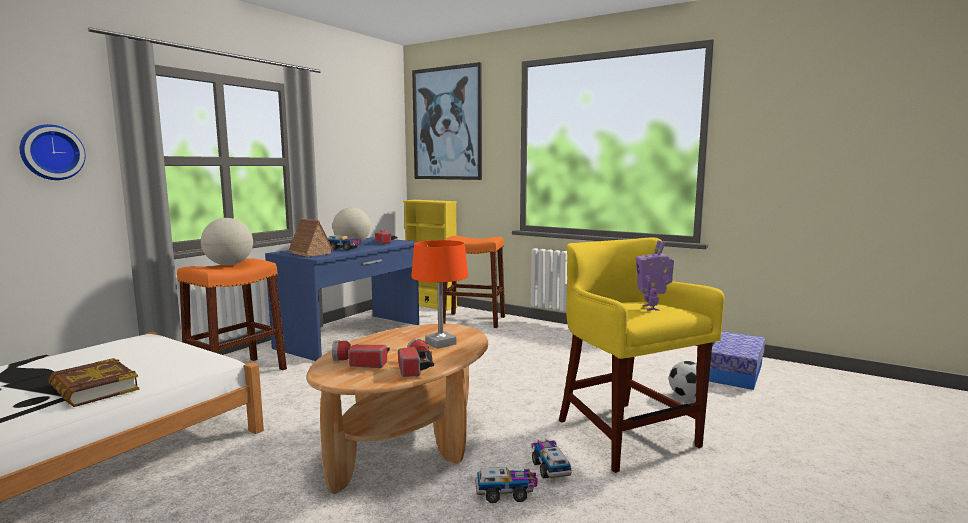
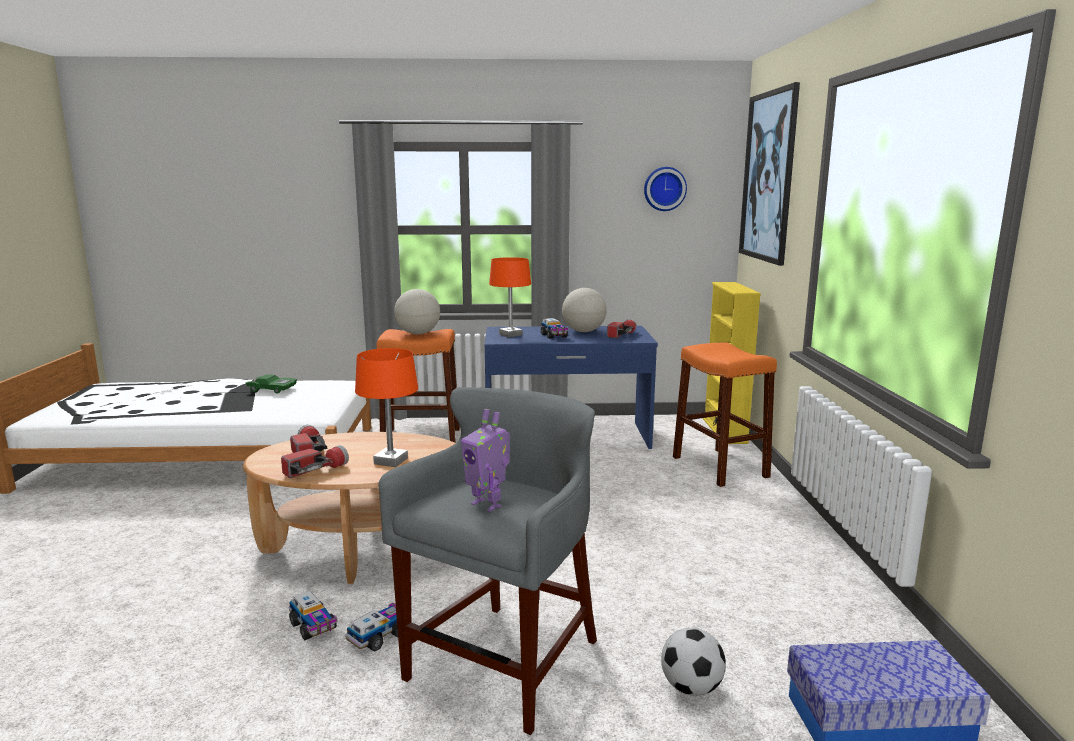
camera: 55 degrees right, 5 degrees up
wall clock [20,124,86,180] -> wall clock moved to [644,167,687,211]
book [48,358,139,407] -> none
toy house [288,218,334,257] -> orange table lamp [489,257,531,337]
yellow stool [559,238,724,473] -> grey stool [379,387,597,735]
toy robot [636,240,674,311] -> toy robot turned 105 degrees counterclockwise [461,409,510,512]
none -> green toy car [245,374,297,394]

